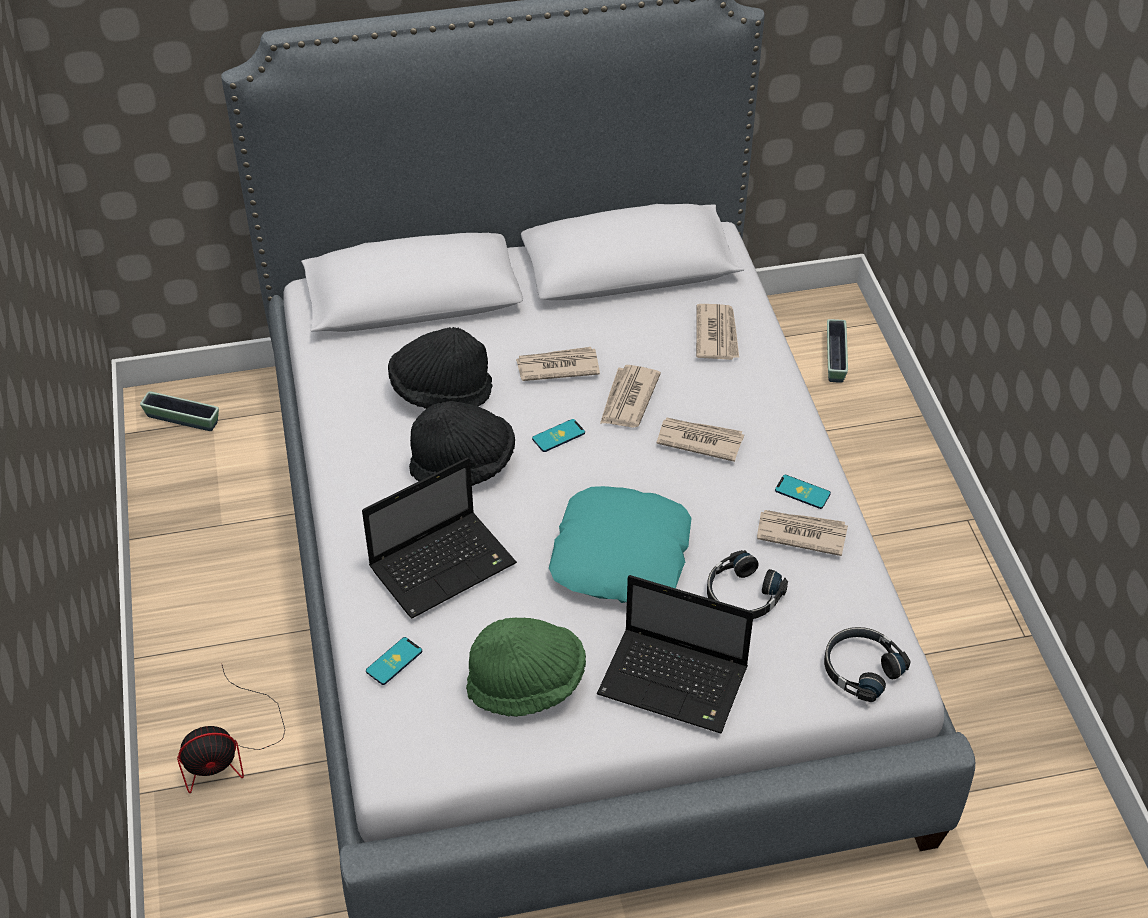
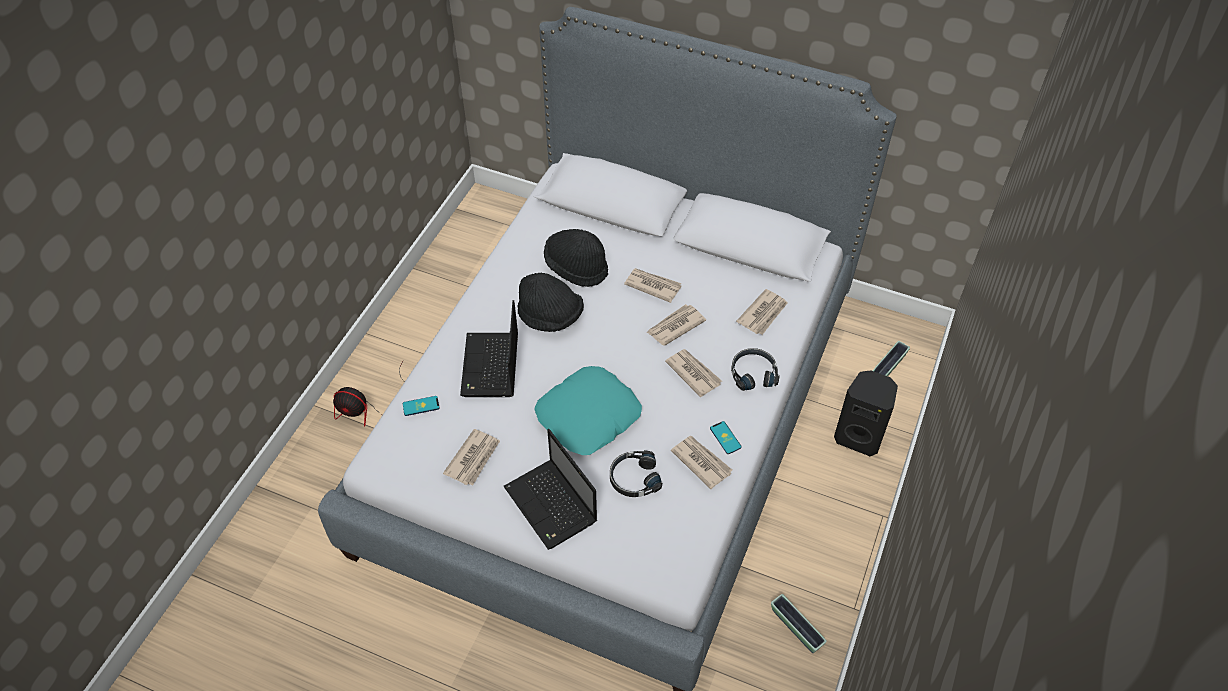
camera: 35 degrees right, 5 degrees up
planter [140,391,219,431] -> planter moved to [771,594,827,653]
laptop [362,457,517,619] -> laptop turned 90 degrees clockwise [460,300,518,397]
green hat [466,617,586,717] -> newspaper [443,429,500,485]
phone [532,419,585,452] -> none
black headphones [824,627,910,702] -> black headphones moved to [731,348,780,391]
none -> black speaker [834,370,898,456]

